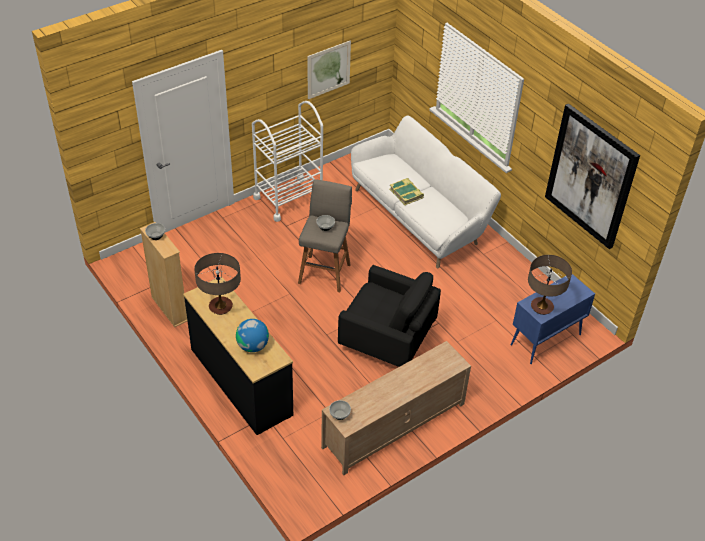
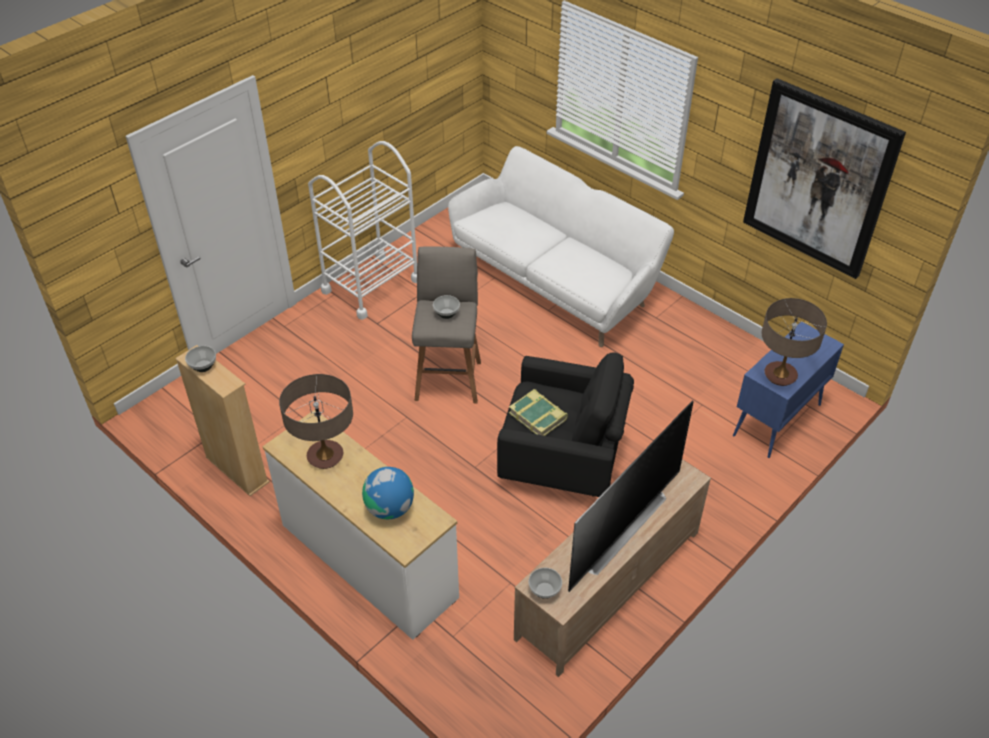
camera: 10 degrees left, 0 degrees up
black dresser [183,277,293,435] -> white dresser [262,410,459,640]
picture [308,41,351,100] -> none
book [390,178,424,205] -> book moved to [509,389,568,436]
none -> television [568,400,694,592]

